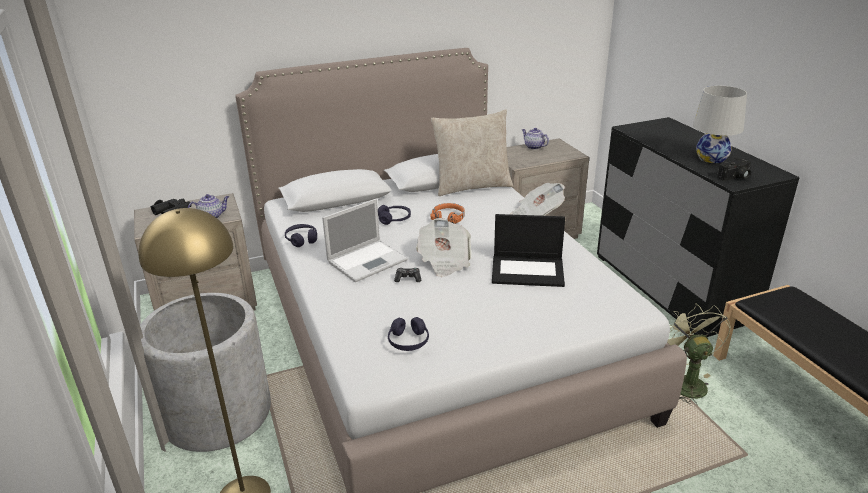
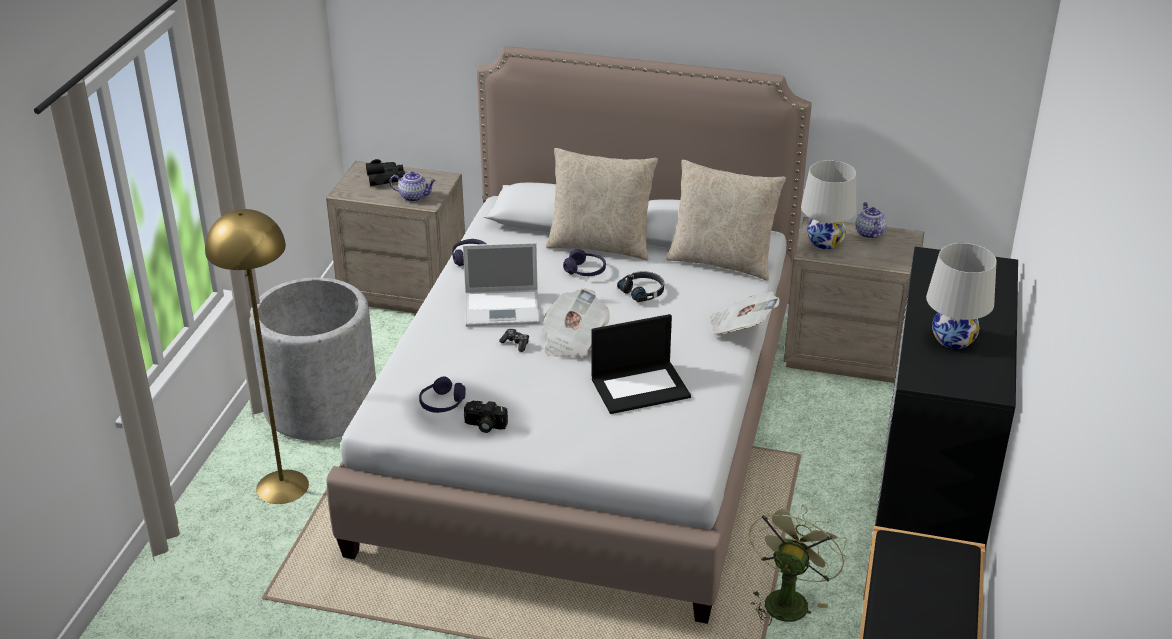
camera: 35 degrees right, 5 degrees up
orange headphones [430,203,465,224] -> black headphones [617,271,664,302]
laptop [492,214,565,287] -> laptop turned 60 degrees counterclockwise [591,314,691,414]
camera [717,157,751,181] -> camera moved to [464,401,508,433]
none -> beige pillow [546,148,658,261]
none -> white table lamp [801,160,856,249]

